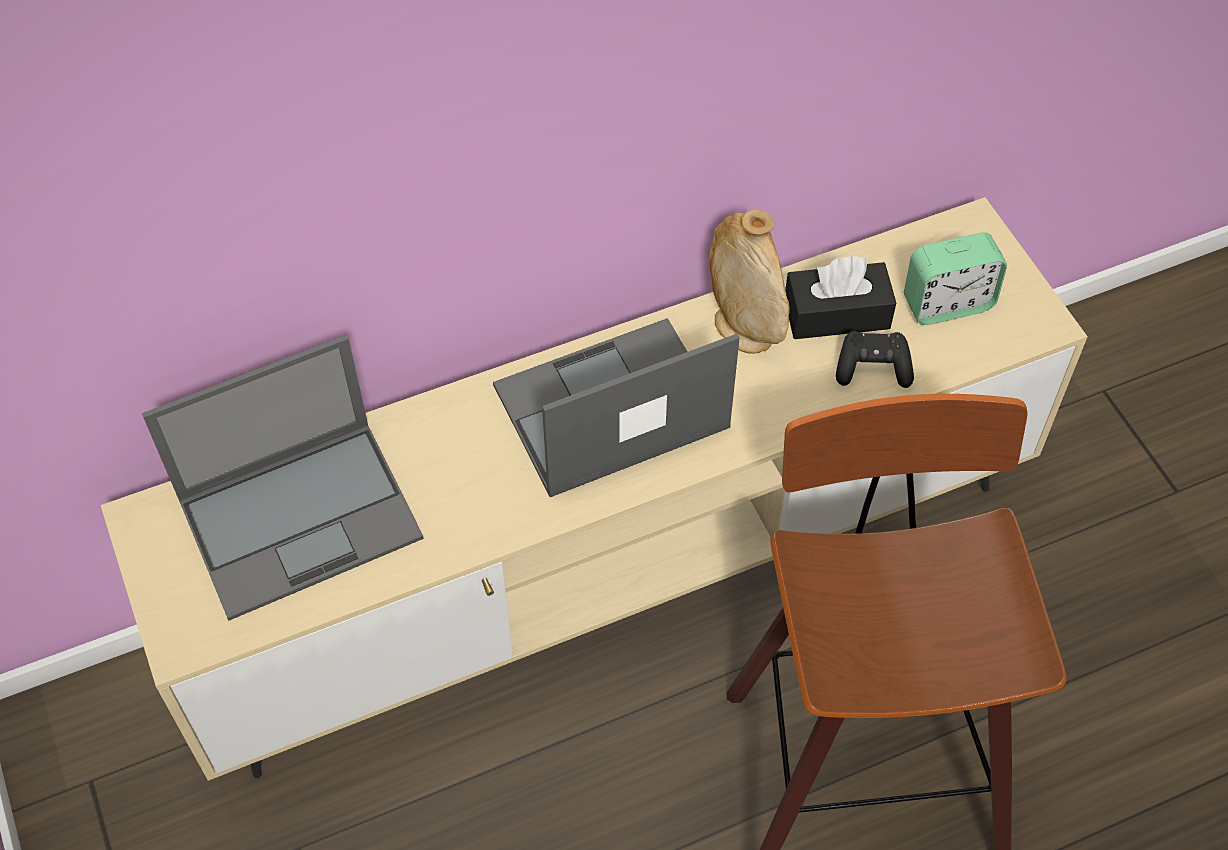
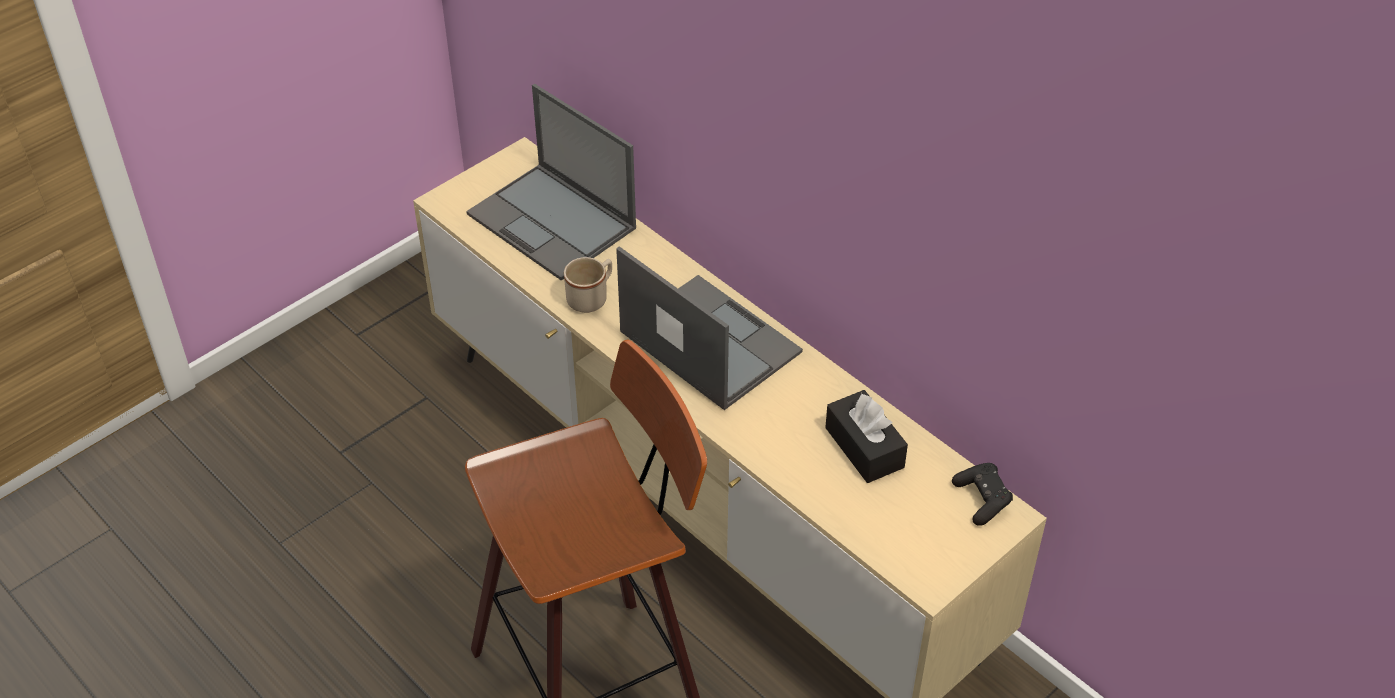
camera: 70 degrees right, 10 degrees down
beige vase [709,209,790,354] -> none
black game controller [836,331,914,388] -> black game controller moved to [952,463,1013,526]
alarm clock [904,232,1007,325] -> none
none -> beige mug [564,257,612,313]

